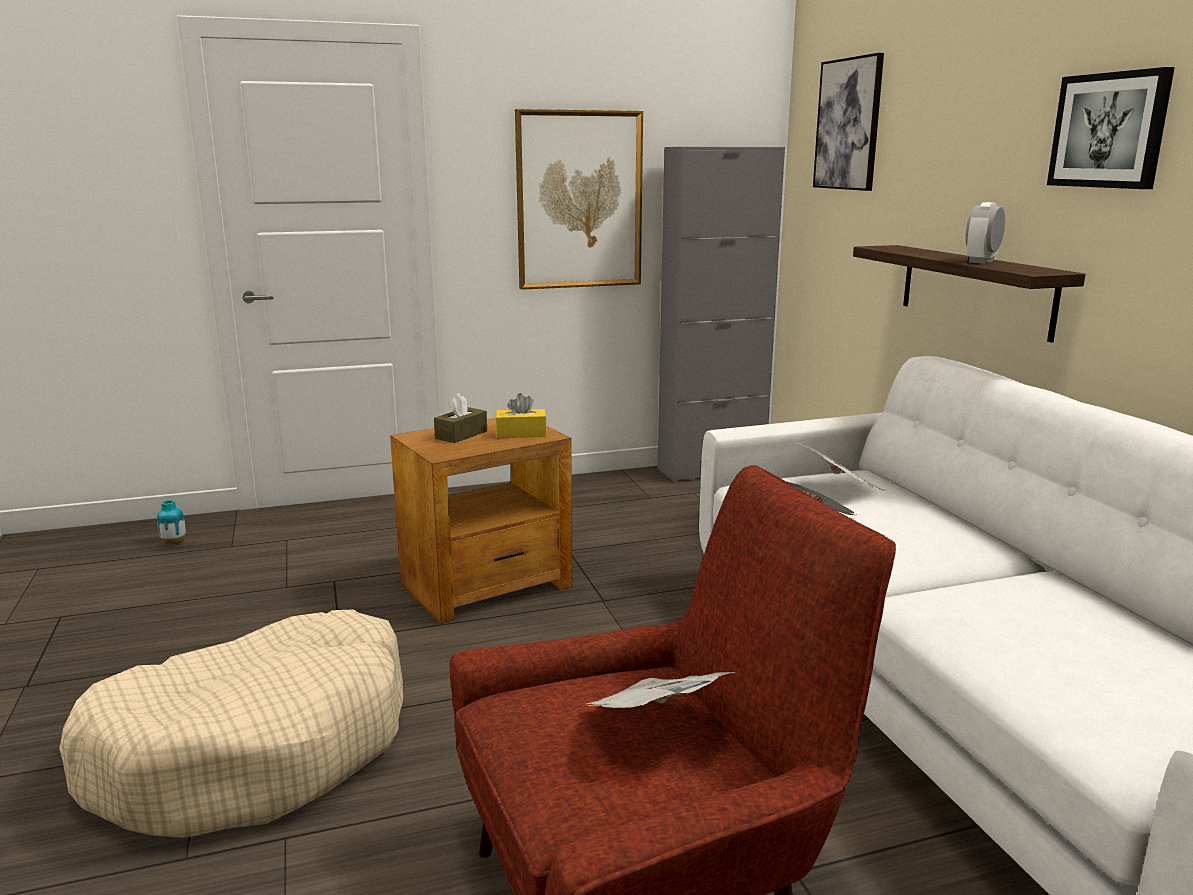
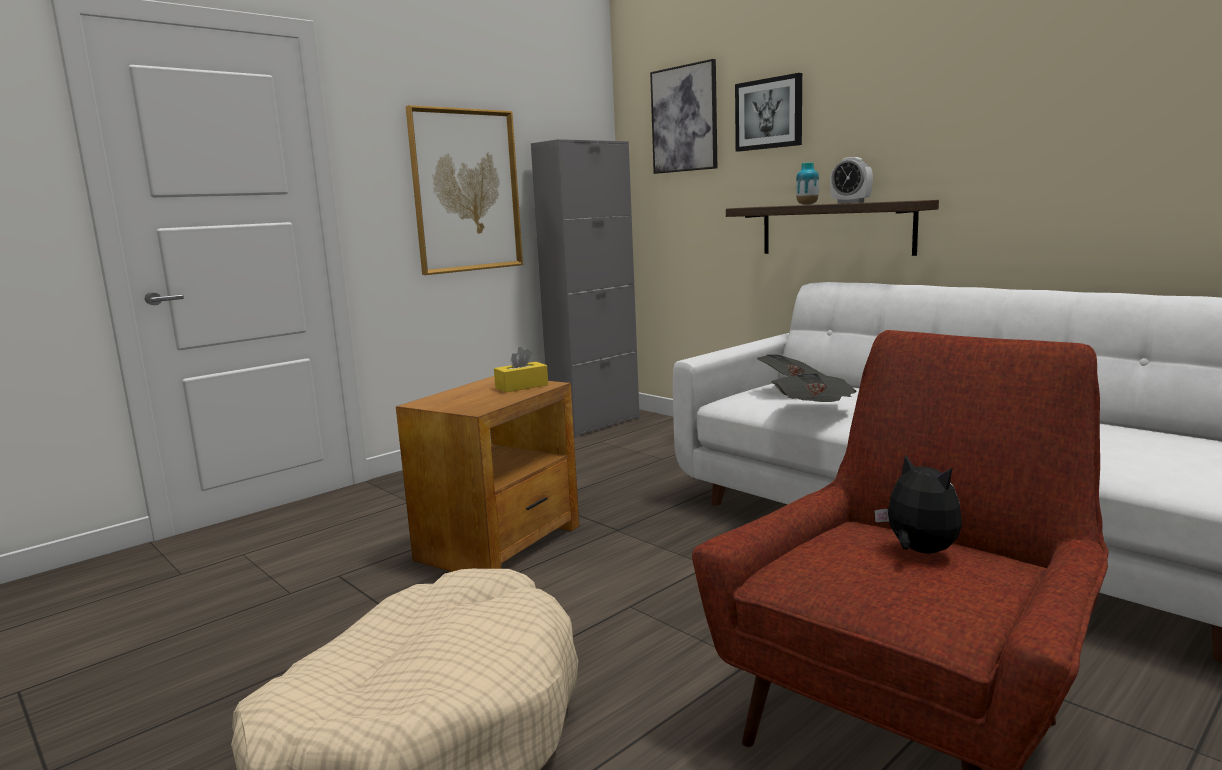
camera: 25 degrees left, 5 degrees down
vase [157,500,186,545] -> vase moved to [796,162,819,205]
brown tissue box [434,393,487,443] -> none
newspaper [587,672,735,708] -> plush toy [874,454,962,554]
alarm clock [966,202,1005,264] -> alarm clock turned 60 degrees counterclockwise [830,157,873,204]
picture [1047,67,1175,189] -> picture moved to [735,73,802,151]

